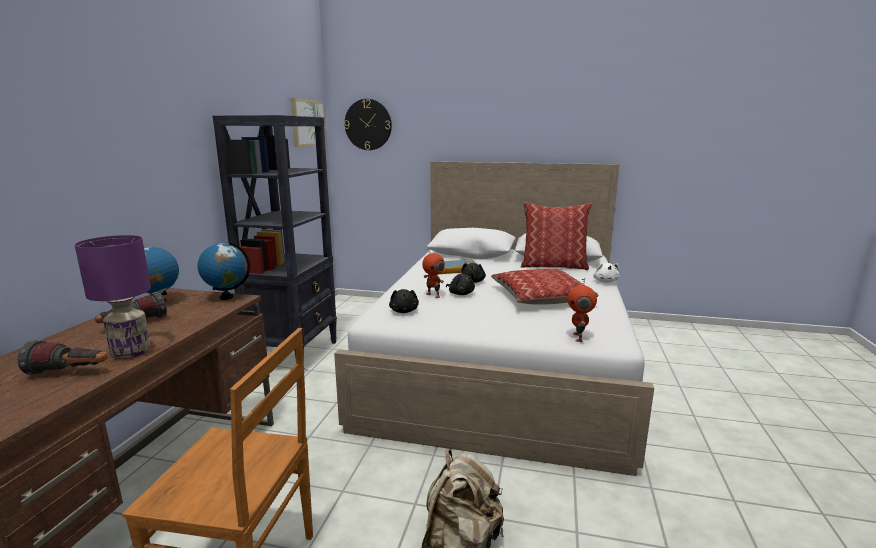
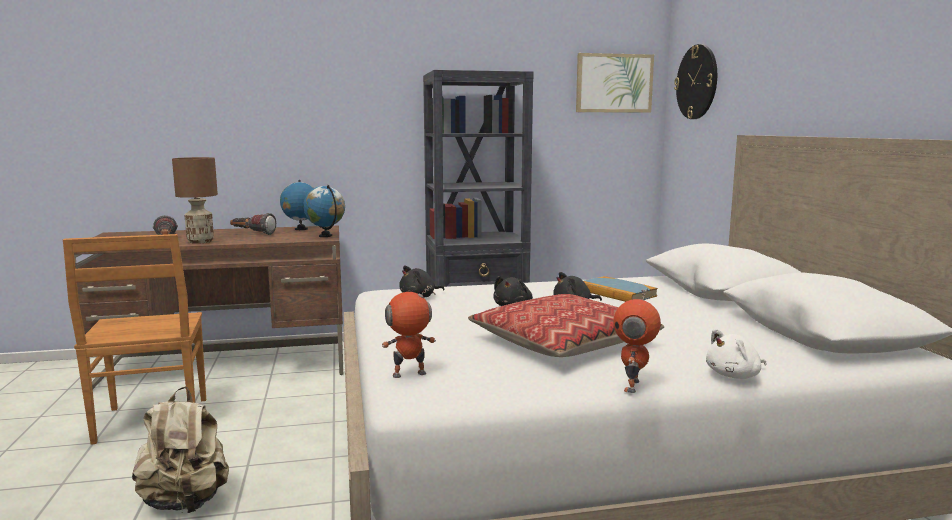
camera: 65 degrees right, 5 degrees down
purple table lamp [75,235,151,359] -> brown table lamp [172,157,218,244]
toy robot [422,249,445,298] -> toy robot moved to [613,289,661,393]
pillow [521,202,592,270] -> none

